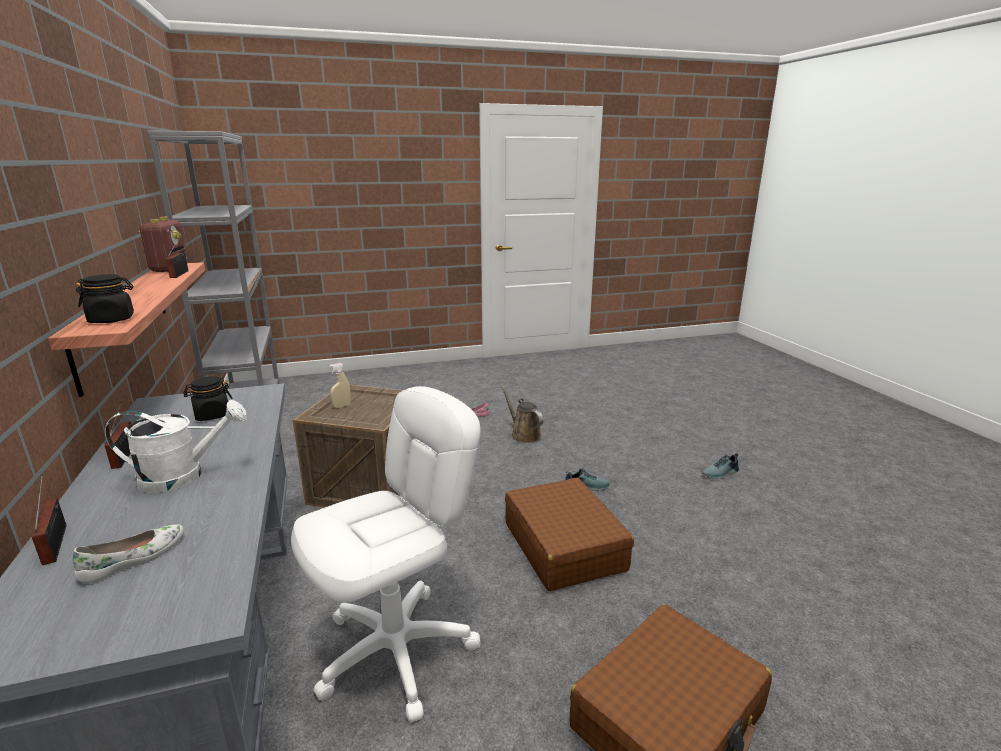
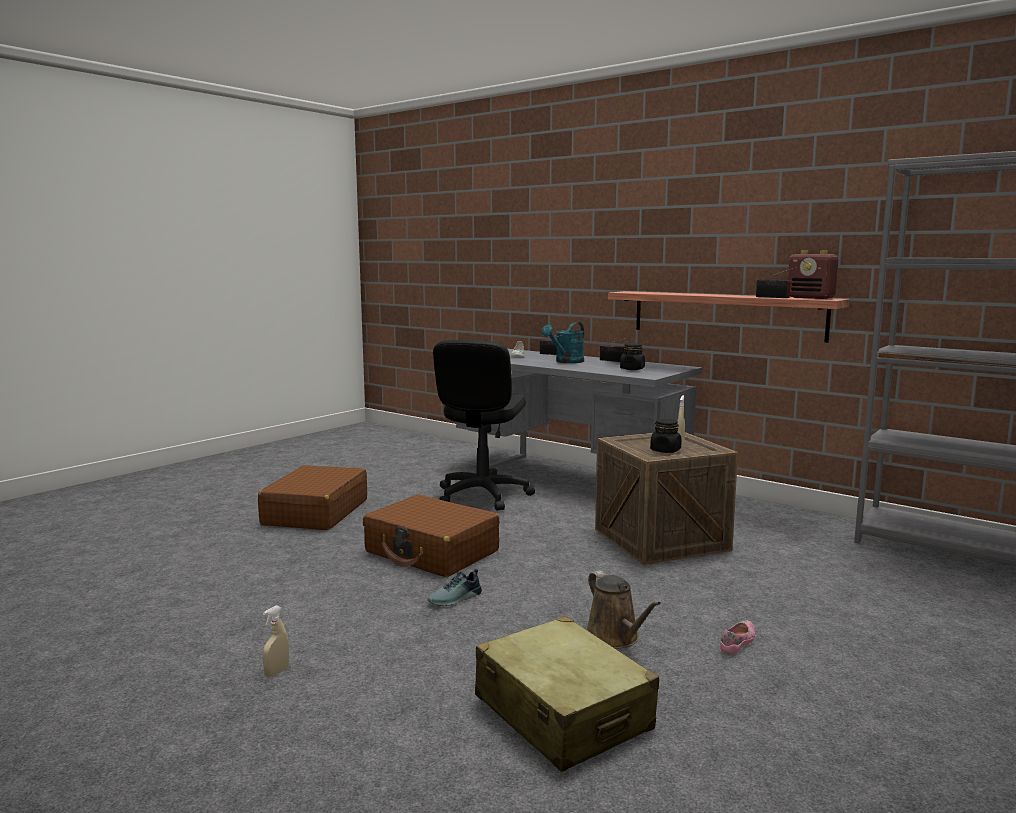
camera: 145 degrees right, 10 degrees down
black jar [76,274,134,323] -> black jar moved to [650,419,682,453]
white watering can [105,400,247,493] -> turquoise watering can [541,322,584,363]
white office chair [291,386,481,722] -> black office chair [433,340,535,511]
brown watering can [501,386,544,443] -> brown watering can turned 45 degrees clockwise [586,571,661,649]
shoe [702,453,739,479] -> beige spray bottle [263,606,289,677]
none -> beige suitcase [475,616,659,772]

